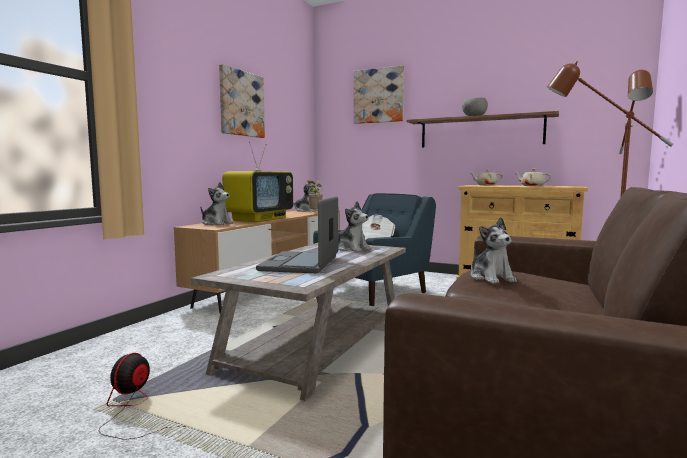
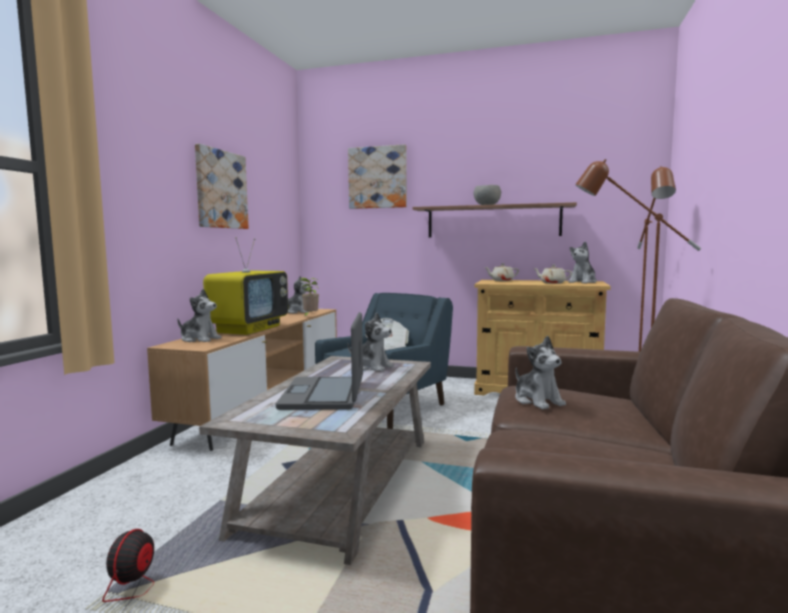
camera: 10 degrees left, 0 degrees up
none -> plush toy [568,242,597,283]

